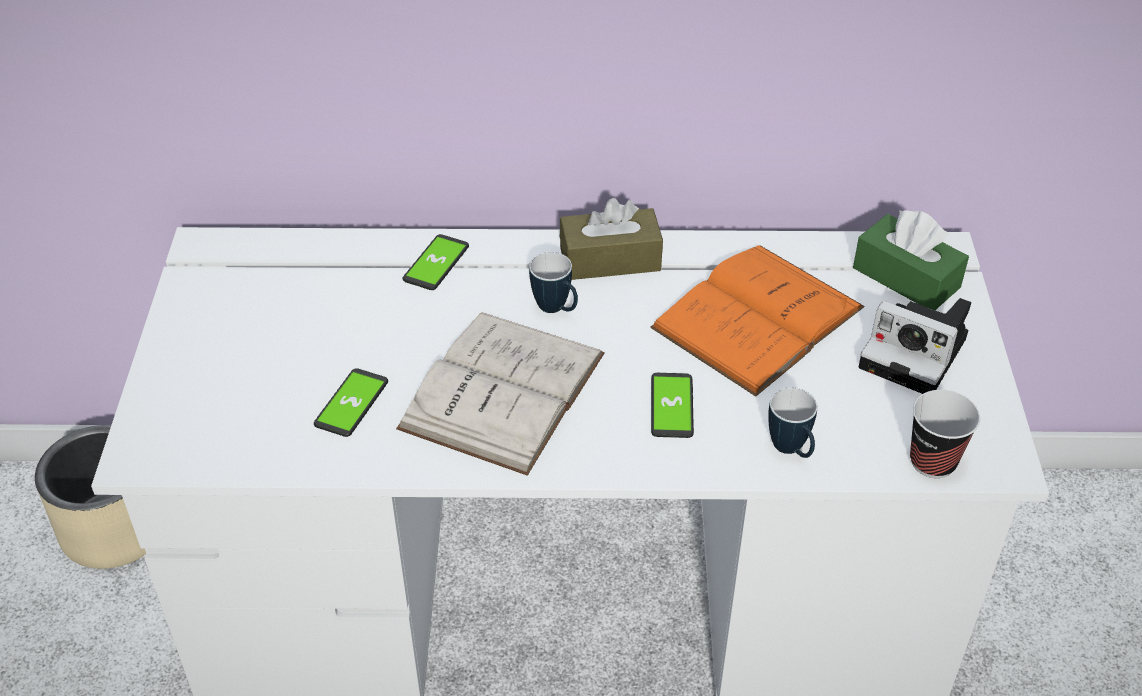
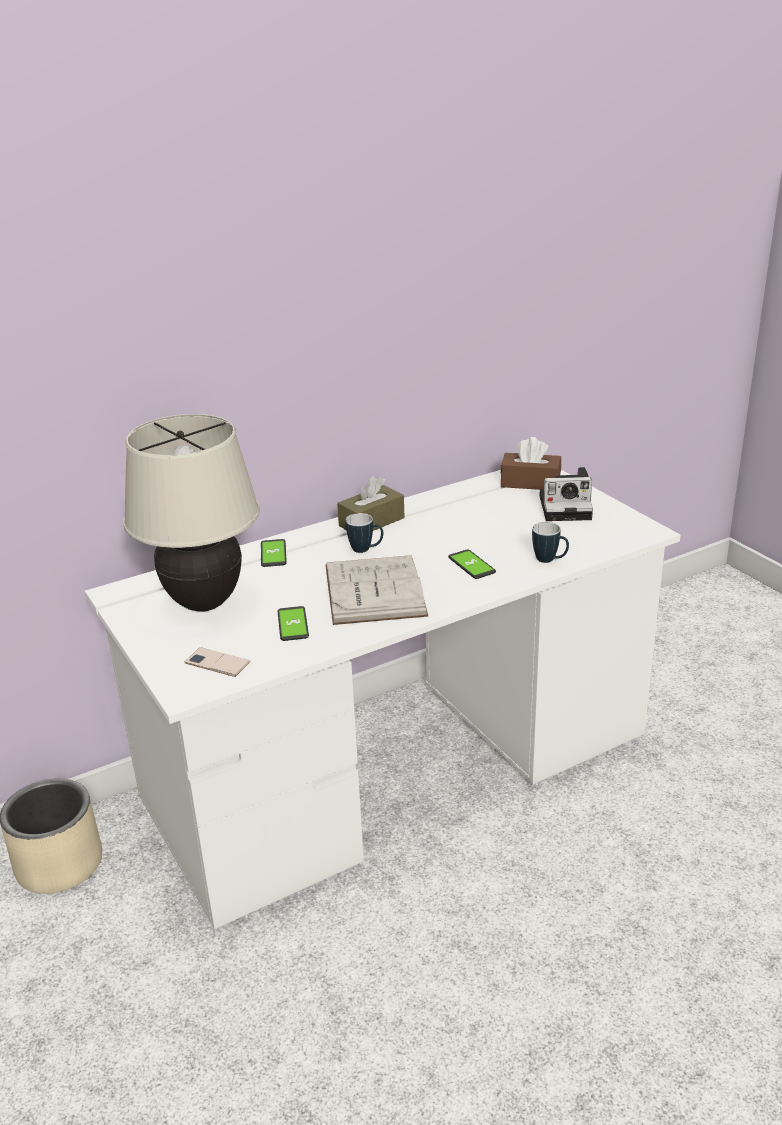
camera: 30 degrees left, 15 degrees down
orange book [650,245,864,397] -> none
green tissue box [853,210,969,310] -> brown tissue box [501,437,561,490]
cup [910,390,980,478] -> none
none -> beige table lamp [123,414,260,612]
none -> phone [185,647,250,677]

